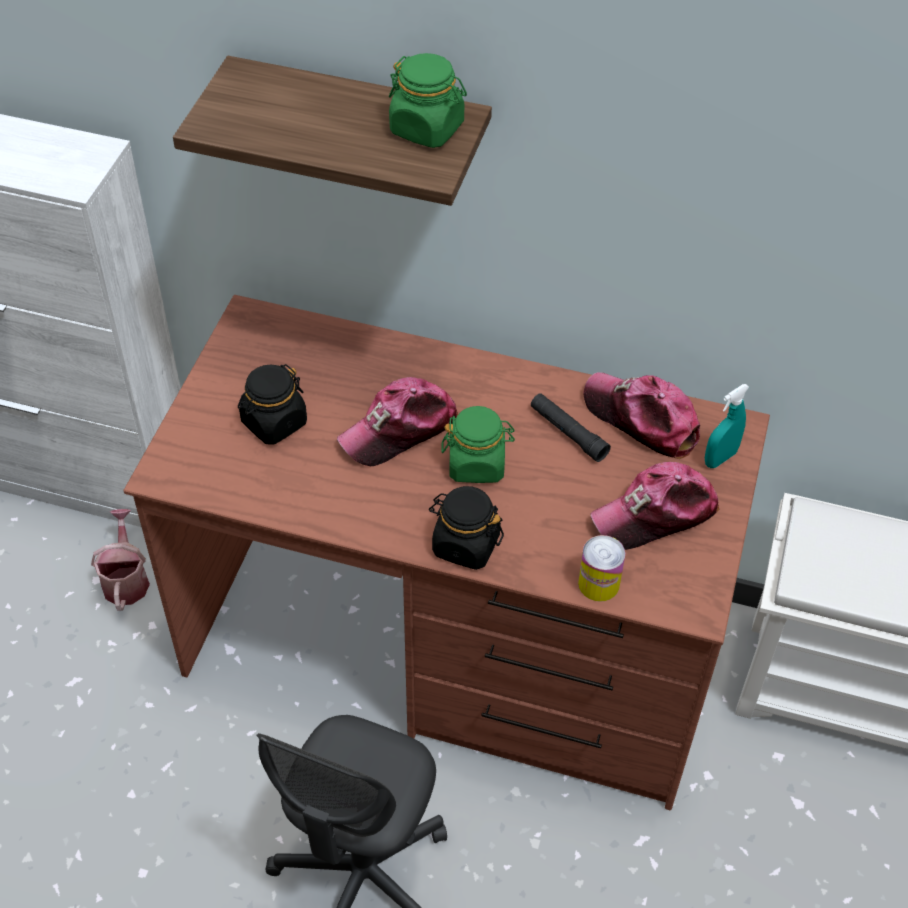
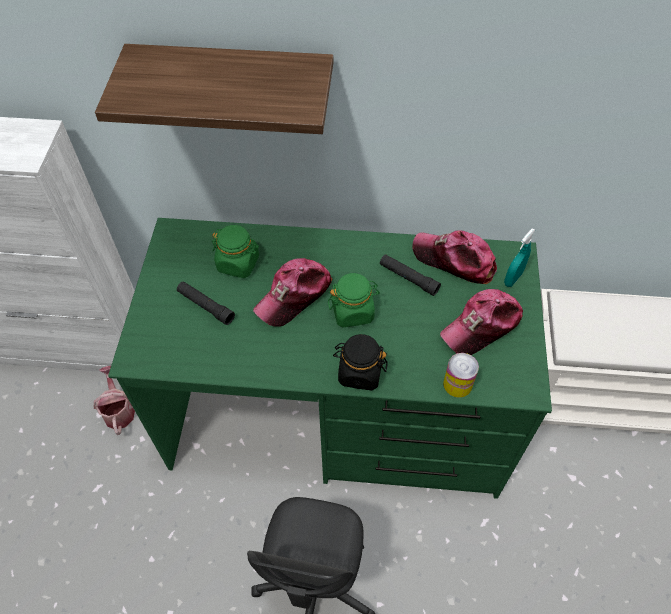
camera: 10 degrees left, 5 degrees up
brown desk [123,295,770,810] -> green desk [108,218,552,499]
black jar [238,364,307,445] -> black flashlight [177,281,235,325]
green jar [389,53,467,148] -> green jar moved to [212,225,259,278]

